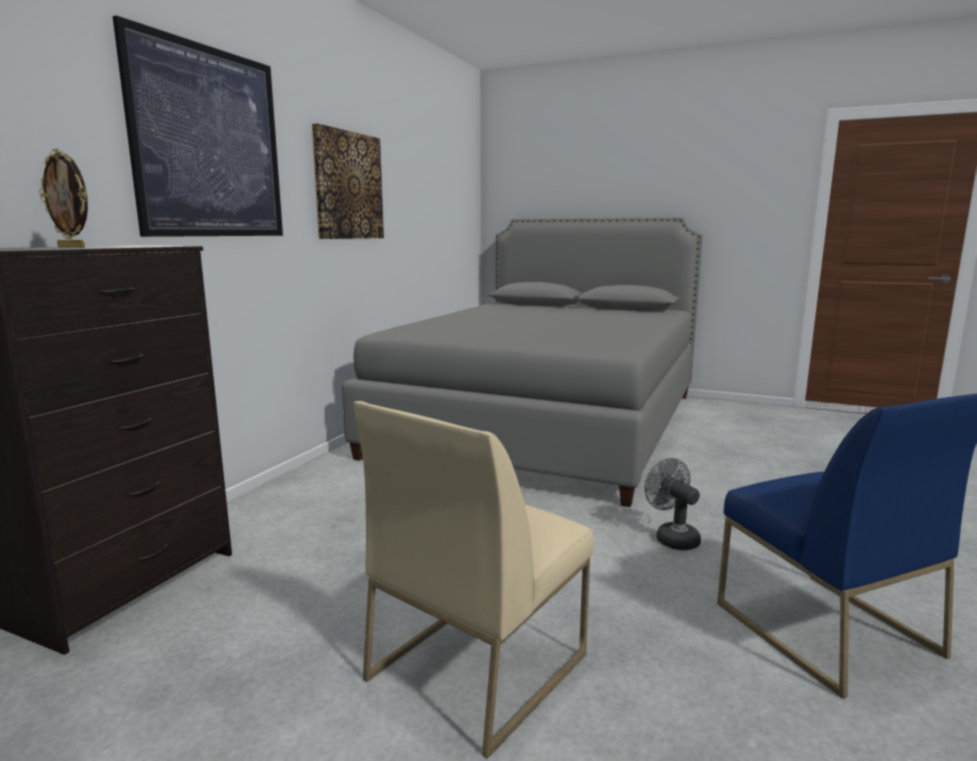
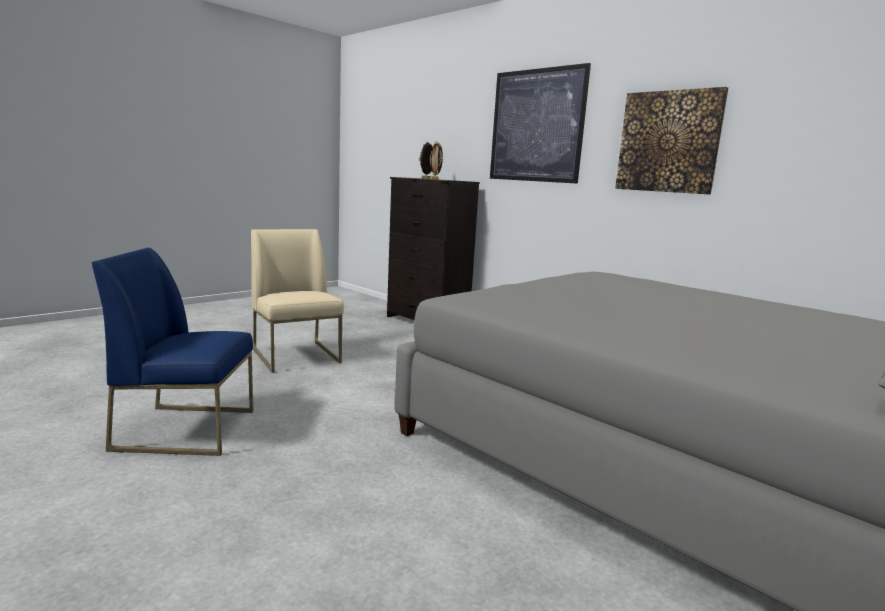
camera: 110 degrees right, 0 degrees up
grey fan [645,458,701,550] -> none
none -> picture frame [430,141,443,180]

